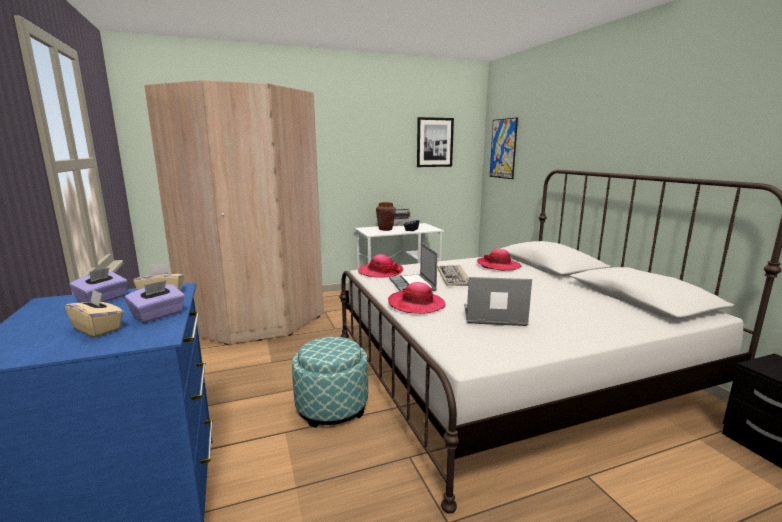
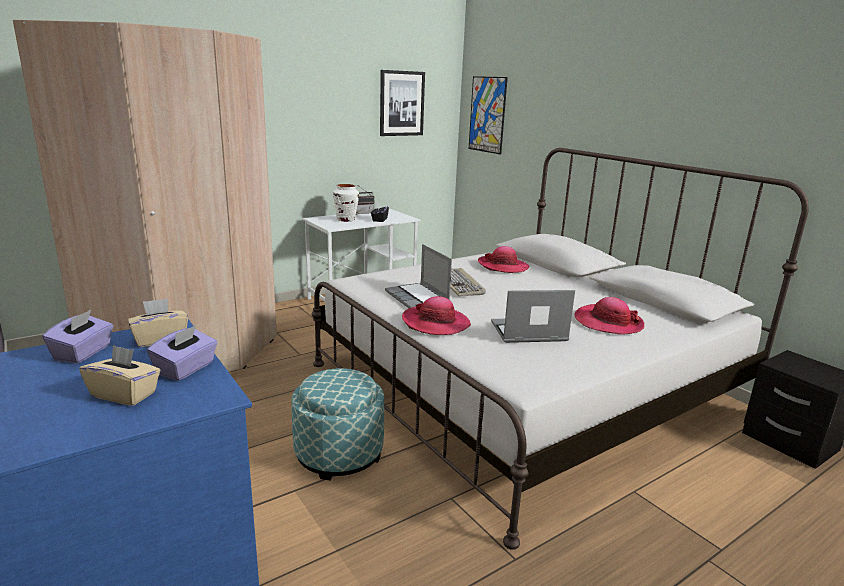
camera: 15 degrees left, 5 degrees up
hat [358,254,403,278] -> hat moved to [575,297,644,335]
brown vase [376,202,396,231] -> white vase [333,184,359,222]

